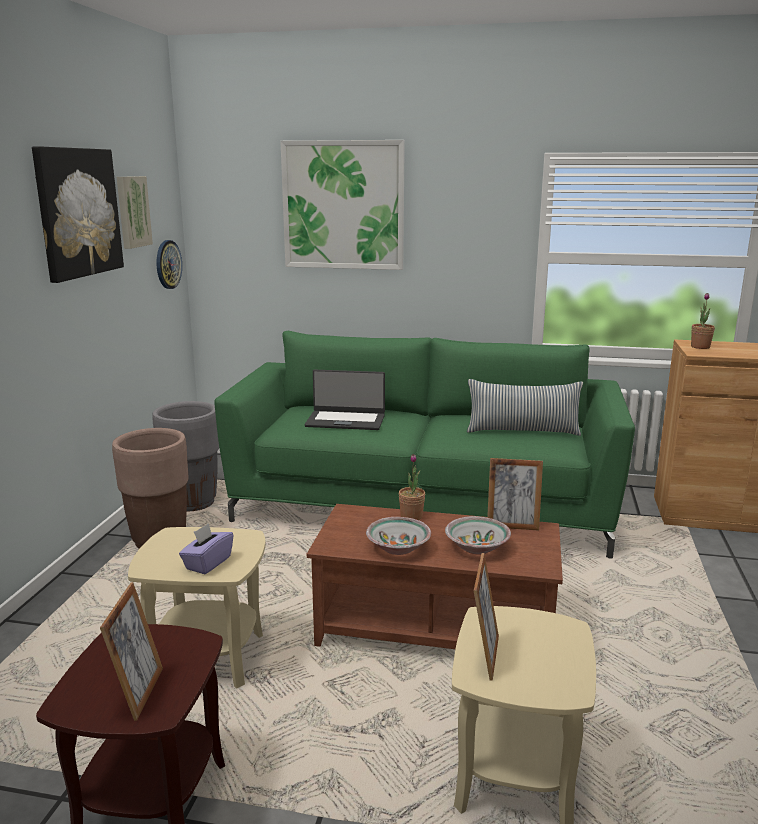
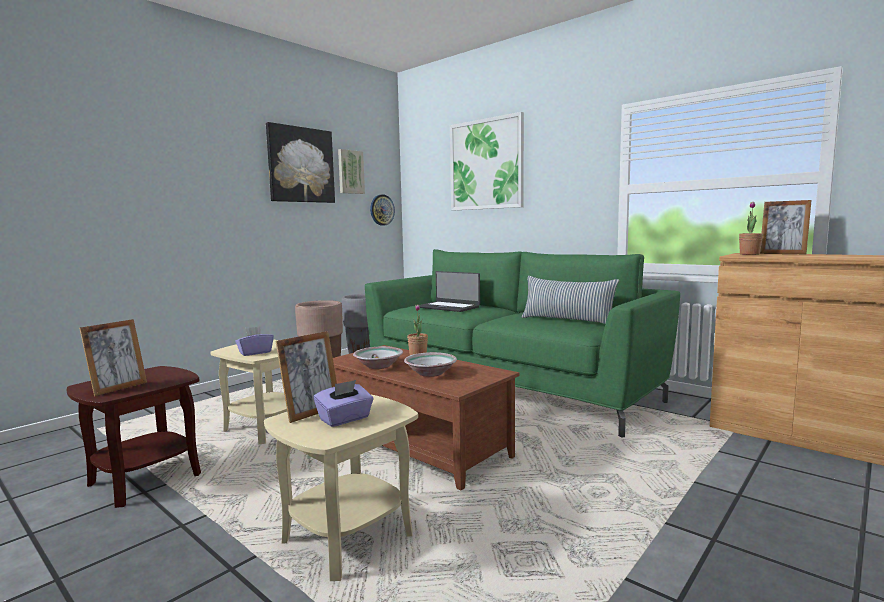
camera: 30 degrees right, 10 degrees down
picture frame [487,458,543,530] -> picture frame moved to [760,200,812,254]
none -> purple tissue box [314,380,374,427]

